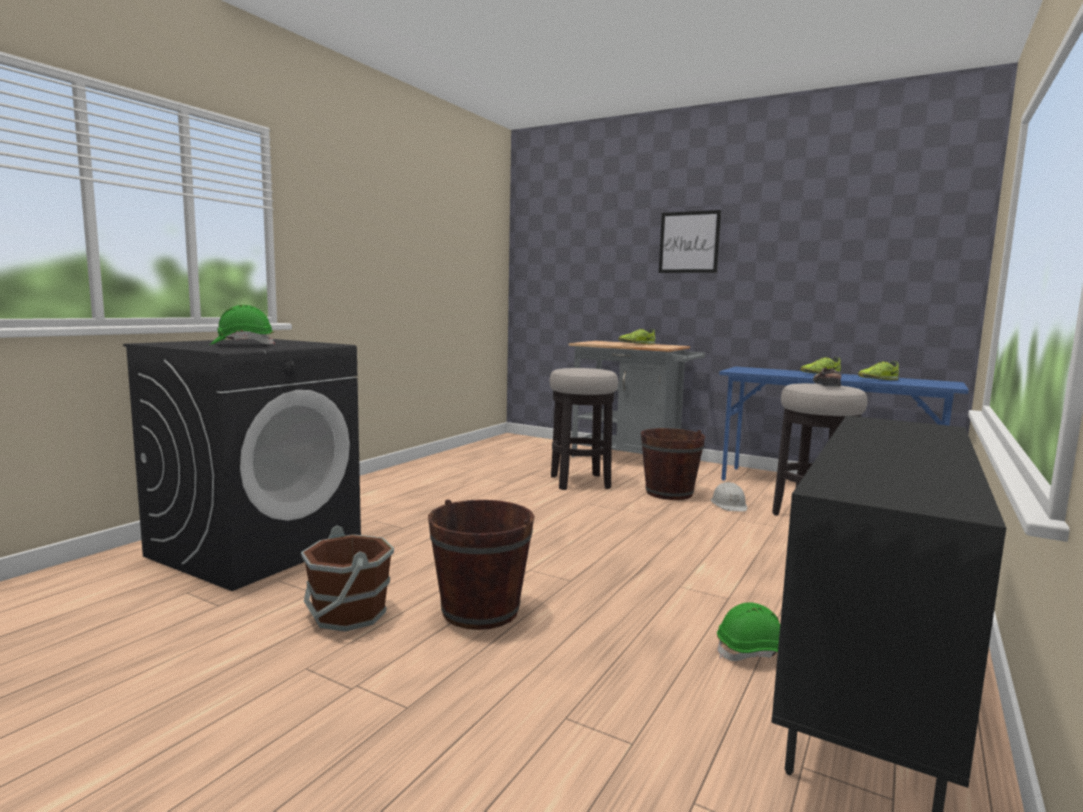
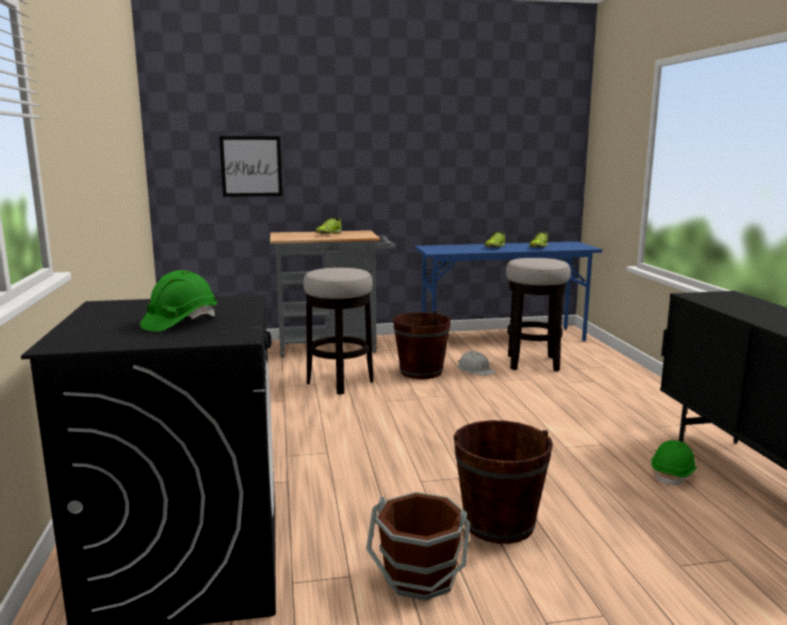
camera: 40 degrees left, 5 degrees up
picture [659,210,721,273] -> picture moved to [219,136,282,197]
shoe [813,367,841,387] -> none

